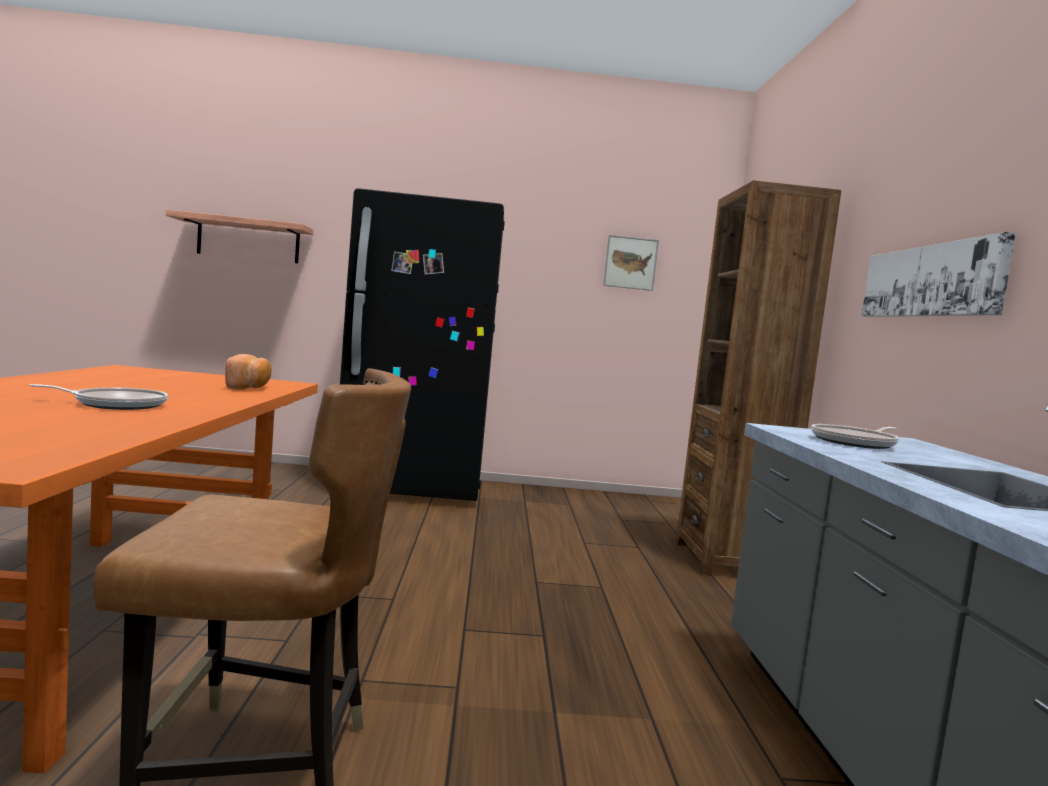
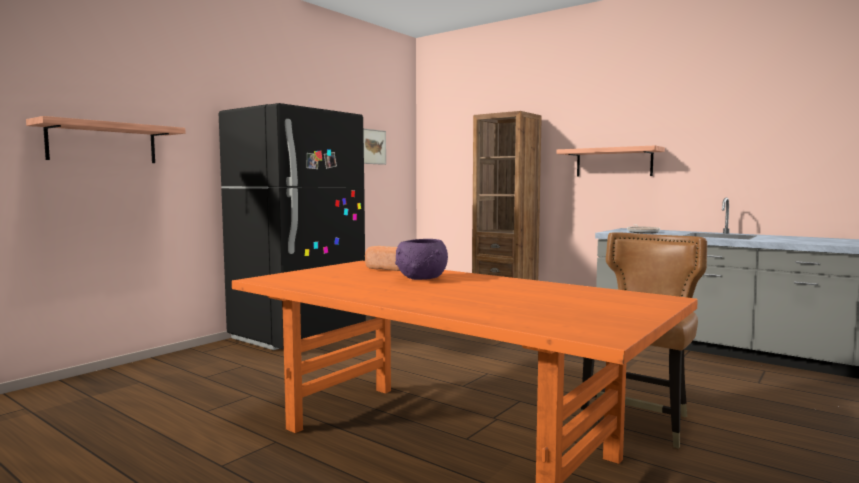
camera: 50 degrees left, 0 degrees up
frying pan [29,384,168,410] -> none
picture [862,232,1016,317] -> shelf [556,145,665,177]
none -> purple bowl [395,239,448,280]

